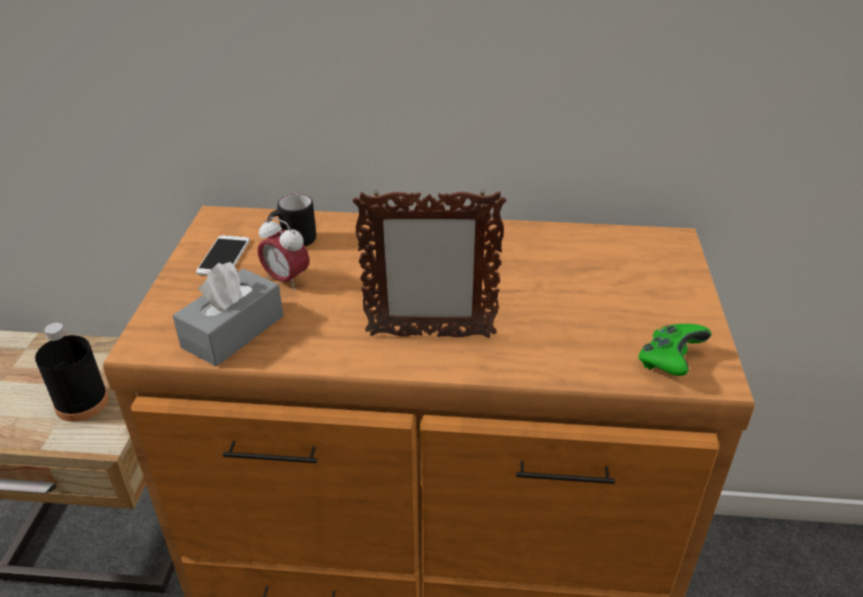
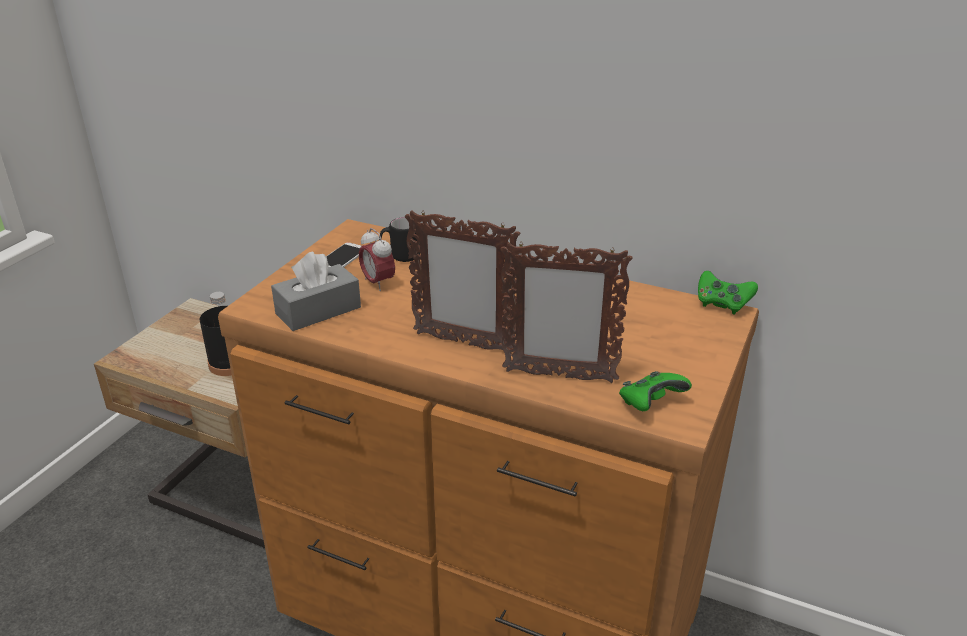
camera: 20 degrees right, 5 degrees down
none -> picture frame [500,242,632,383]
none -> green game controller [698,271,758,315]

